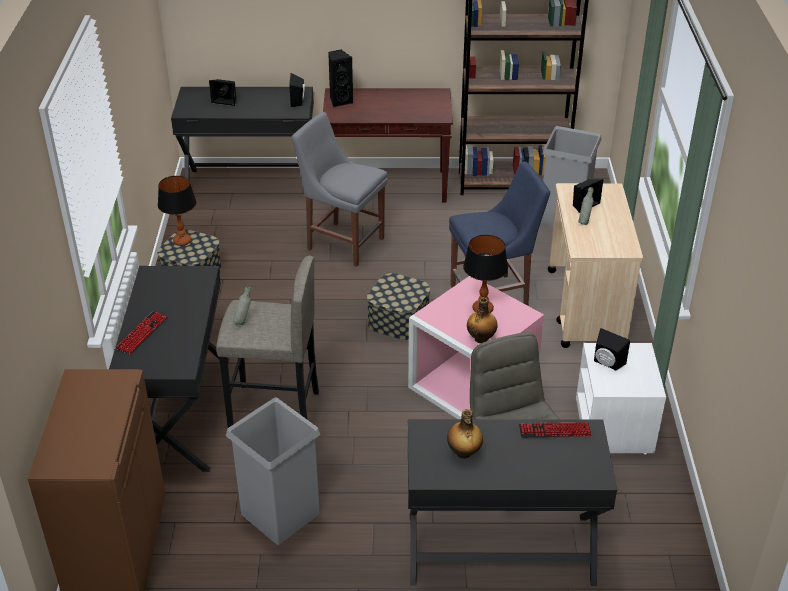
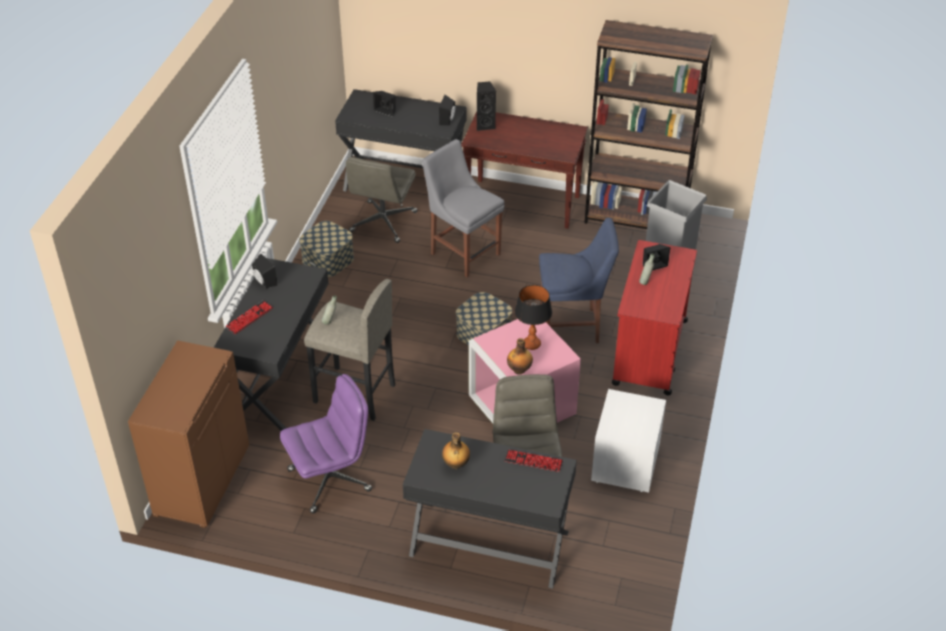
camera: 15 degrees right, 5 degrees up
table lamp [158,176,196,246] -> none
grey trash can [226,397,320,545] -> purple office chair [280,374,372,513]
beige cart [548,183,643,348] -> red cart [612,240,697,395]
black speaker [594,328,630,371] -> black speaker moved to [252,253,277,289]
none -> grey office chair [346,157,417,243]

